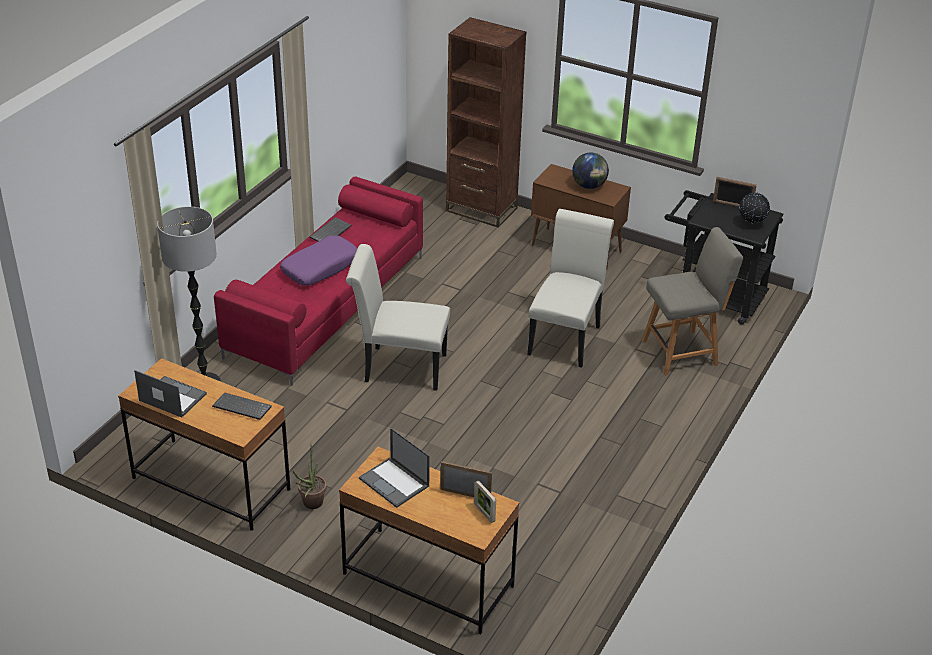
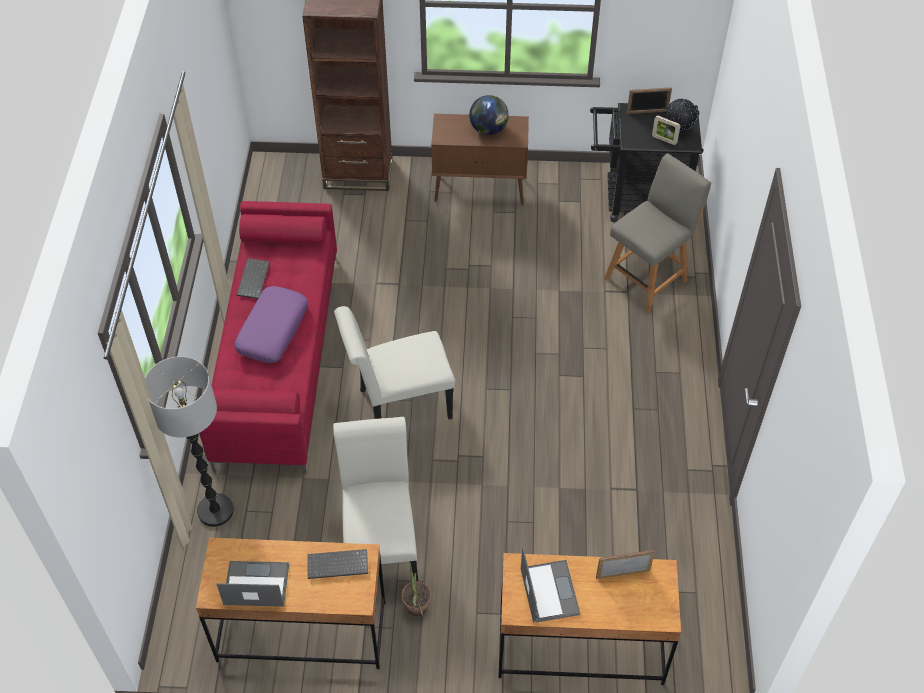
camera: 25 degrees left, 15 degrees up
laptop [359,428,430,508] -> laptop turned 120 degrees counterclockwise [521,547,580,623]
picture frame [474,480,496,523] -> picture frame moved to [652,116,680,145]
white chair [527,209,614,368] -> white chair moved to [333,417,419,581]

